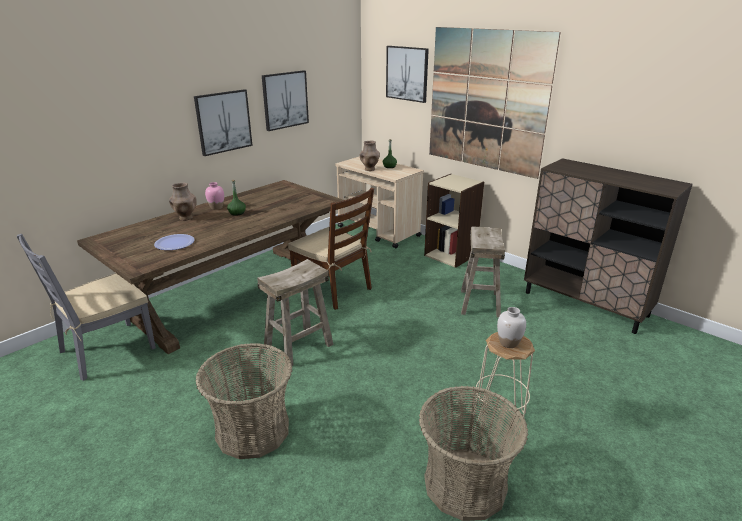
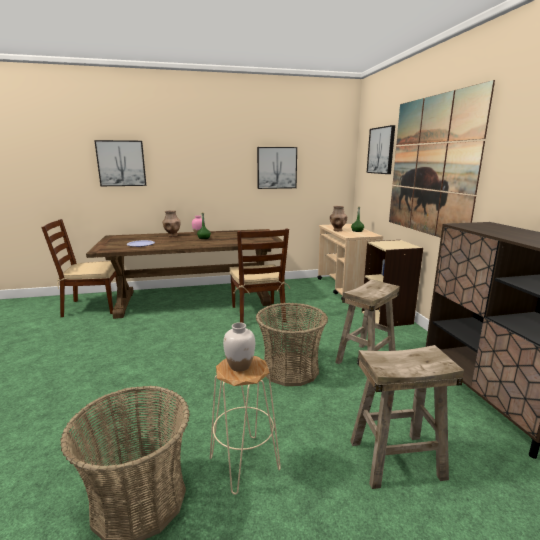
camera: 35 degrees right, 10 degrees down
grey chair [17,234,156,381] -> brown chair [41,219,117,317]
picture [194,89,253,156] -> picture moved to [94,140,146,186]
basket [195,343,292,459] -> basket moved to [256,303,328,386]
beige stool [257,259,334,366] -> beige stool moved to [350,345,464,489]

